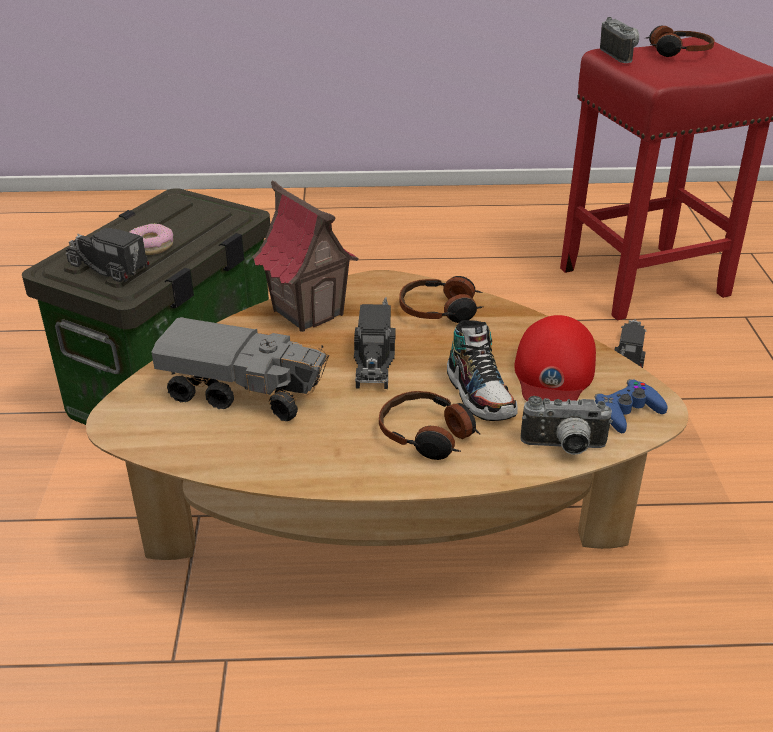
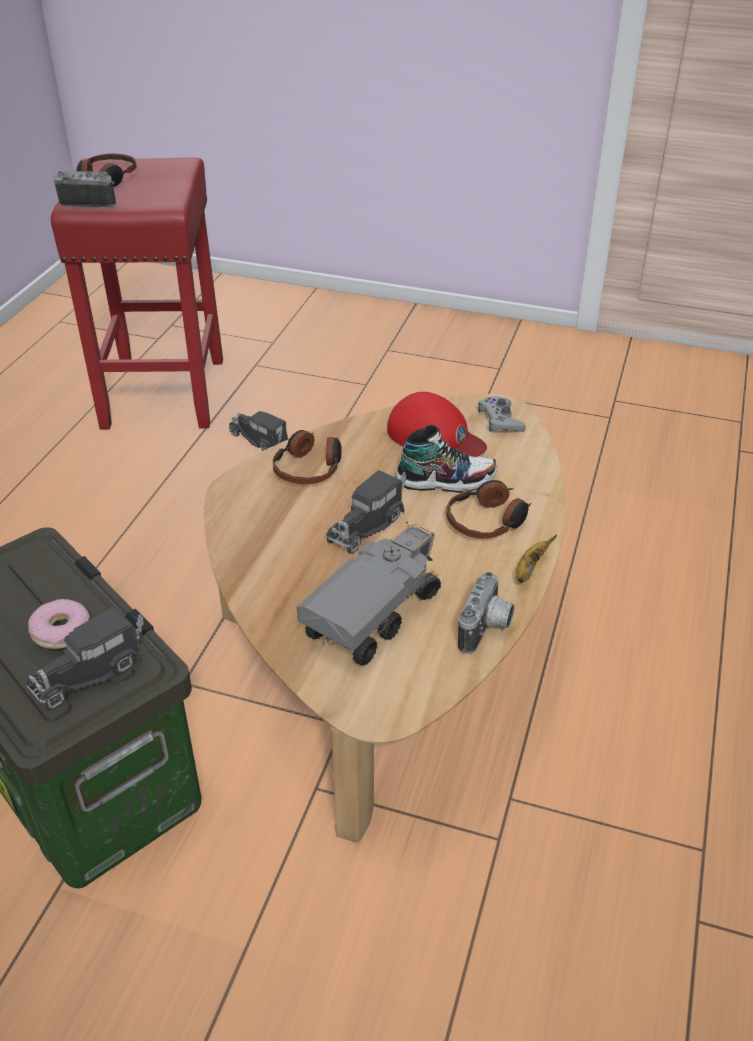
camera: 70 degrees left, 5 degrees up
toy house [252,181,359,332] -> none
toy truck [354,297,395,389] -> toy truck turned 105 degrees clockwise [326,470,406,554]
camera [520,396,613,455] -> camera moved to [458,572,514,654]
blue game controller [594,379,668,433] -> grey game controller [478,396,526,432]
none -> banana [516,535,557,583]

